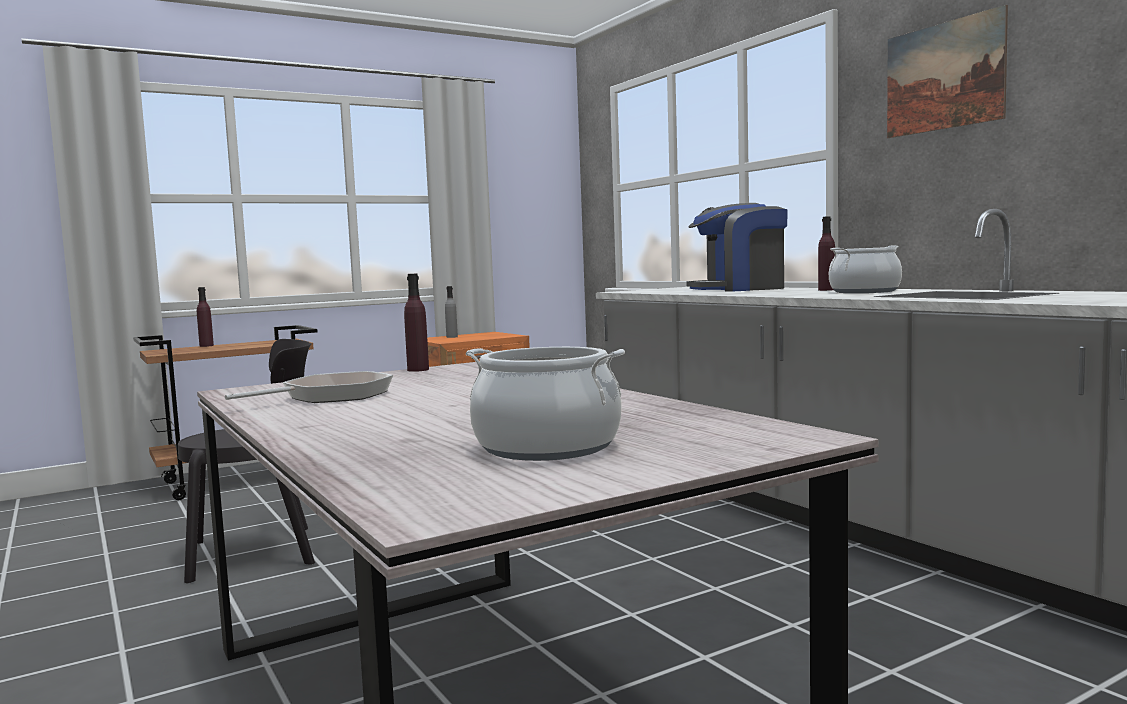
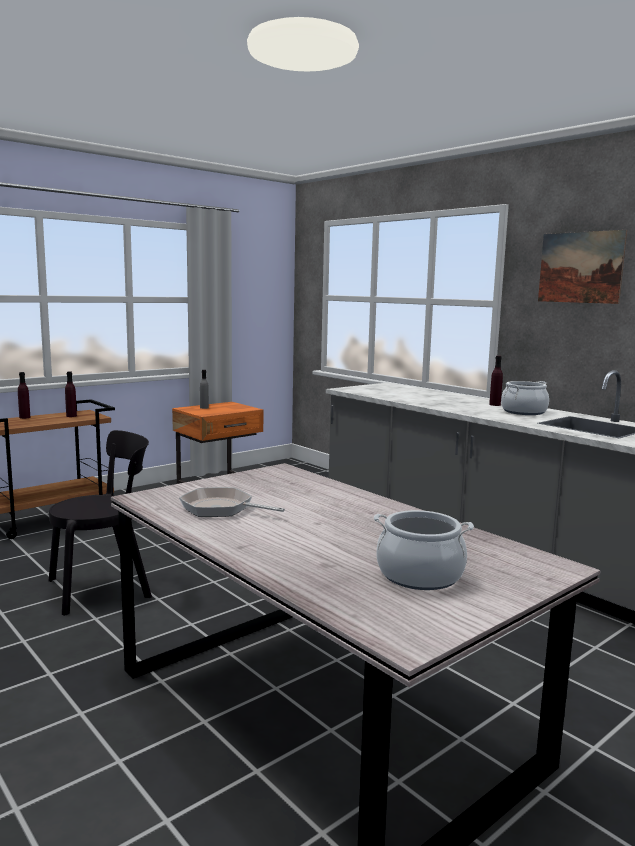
camera: 10 degrees left, 5 degrees up
frying pan [225,371,393,403] -> frying pan turned 105 degrees counterclockwise [179,487,285,517]
purple bottle [404,274,429,372] -> purple bottle moved to [65,371,77,417]
coffee machine [686,203,787,291] -> none

